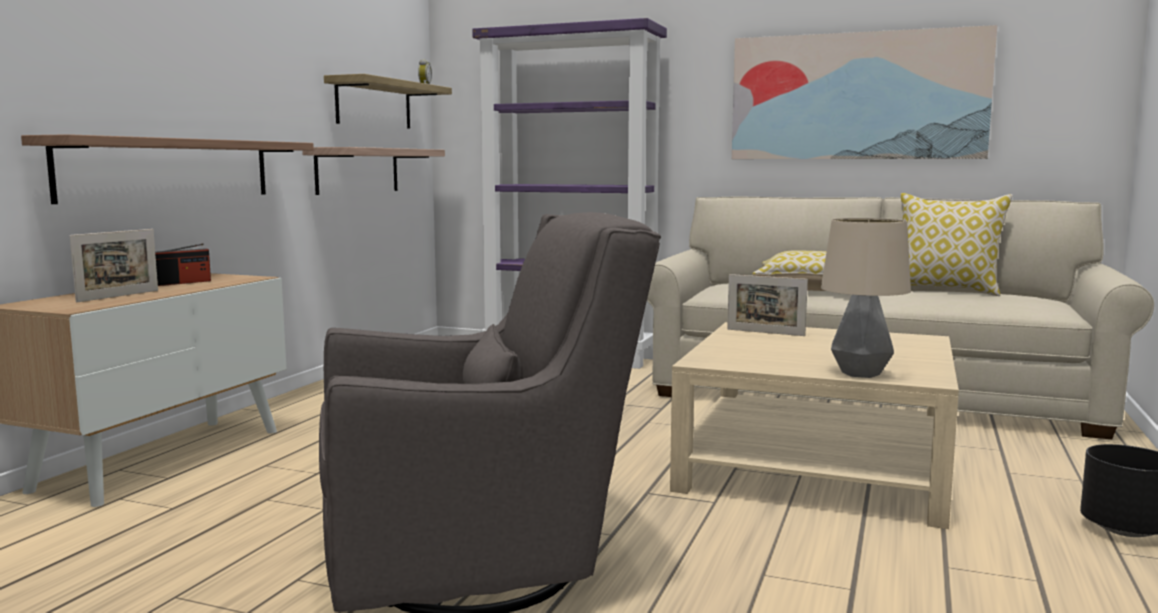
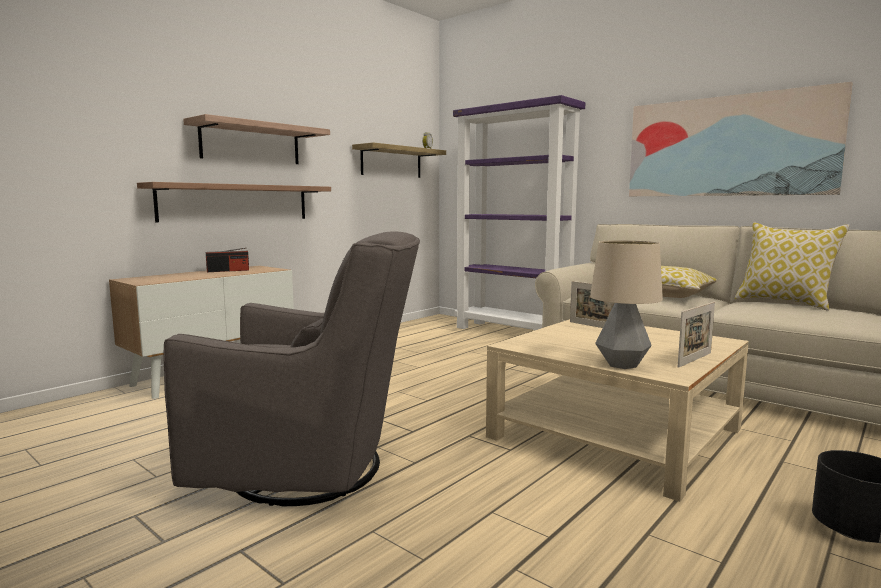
camera: 20 degrees right, 0 degrees up
picture frame [70,229,158,302] -> picture frame moved to [678,302,715,368]
shelf [302,147,445,195] -> shelf moved to [183,114,330,164]

